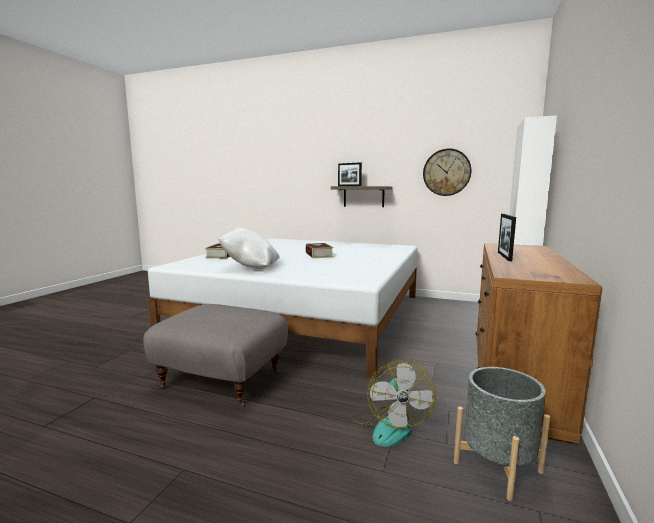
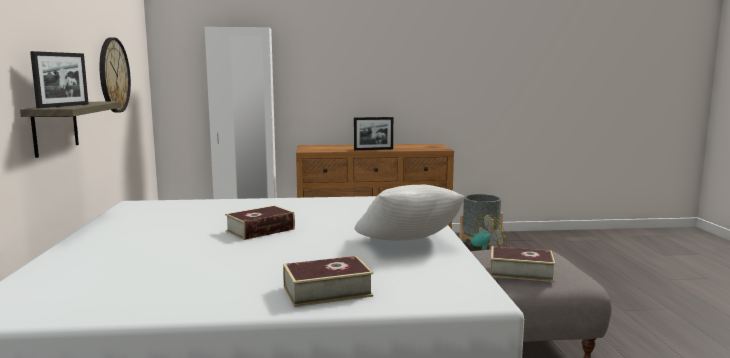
camera: 115 degrees left, 0 degrees up
none -> book [490,246,555,282]

